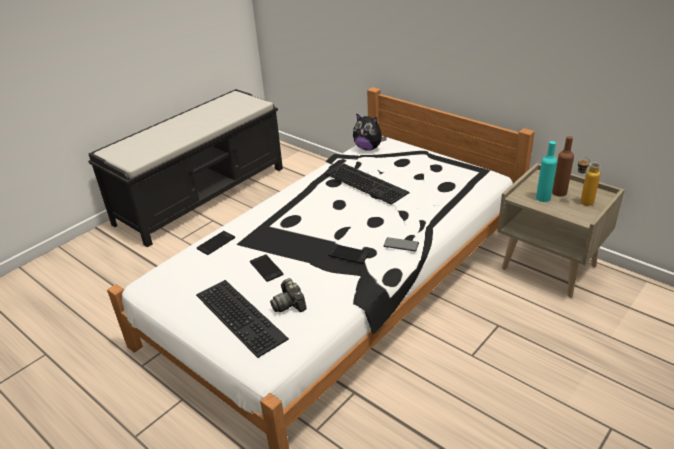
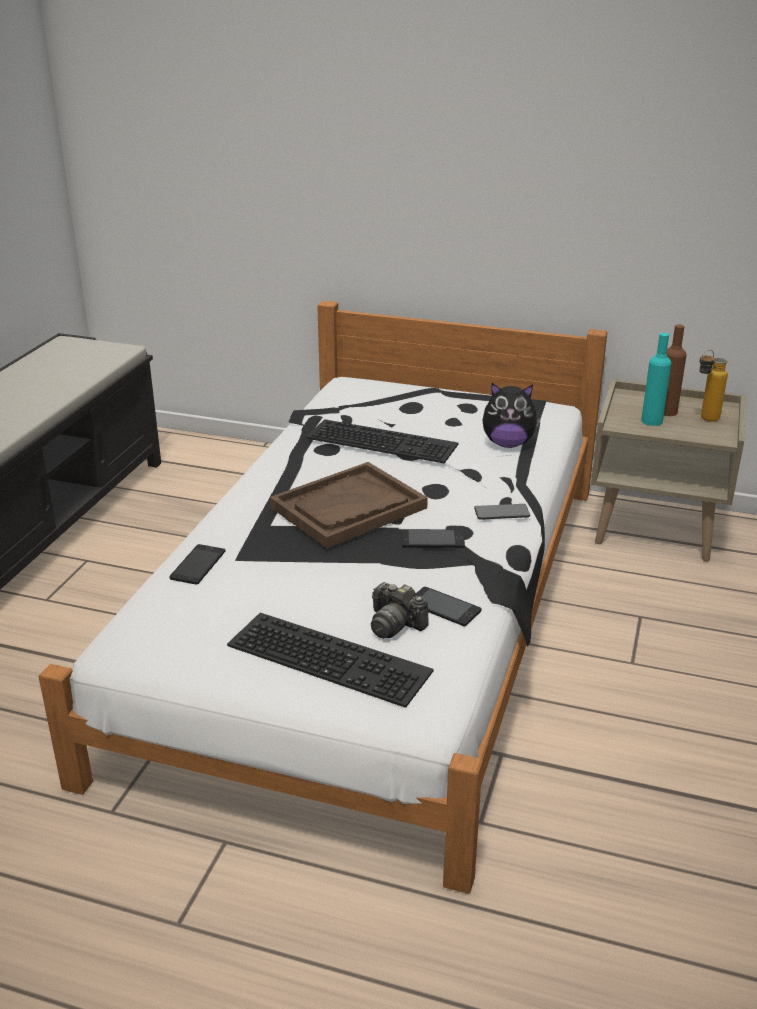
camera: 25 degrees left, 5 degrees down
phone [250,254,283,282] -> phone moved to [416,587,482,627]
plush toy [353,113,387,151] -> plush toy moved to [482,383,541,448]
none -> brown tray [270,462,428,548]

